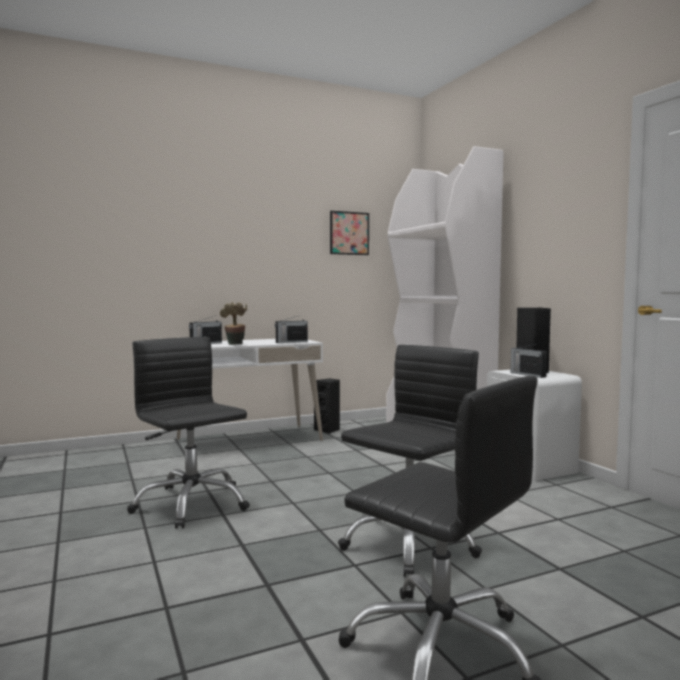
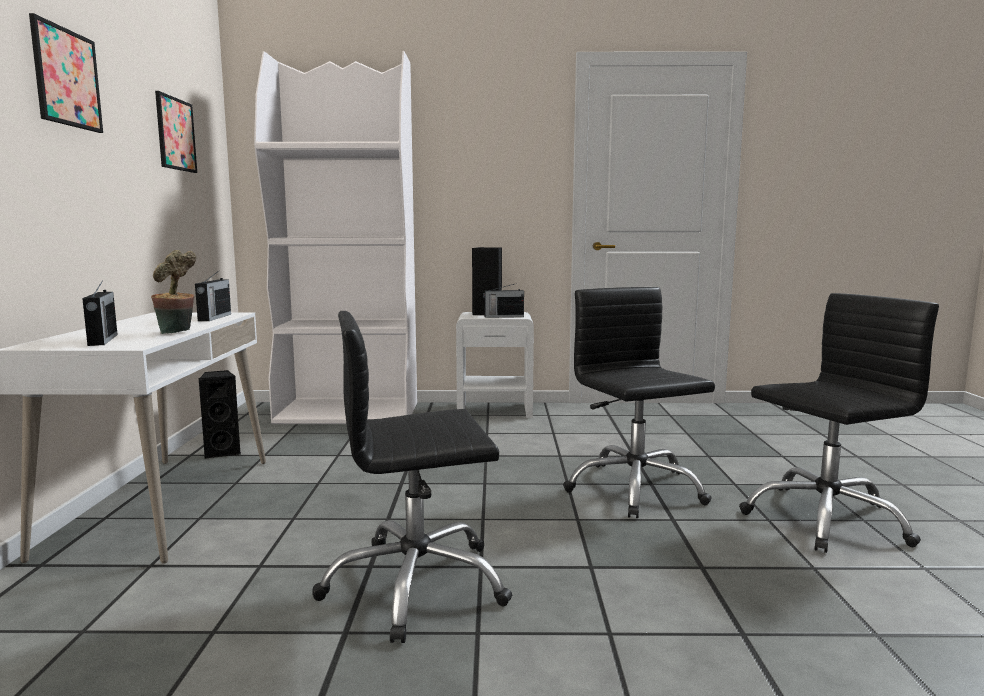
camera: 65 degrees left, 5 degrees up
none -> picture [29,13,103,133]

